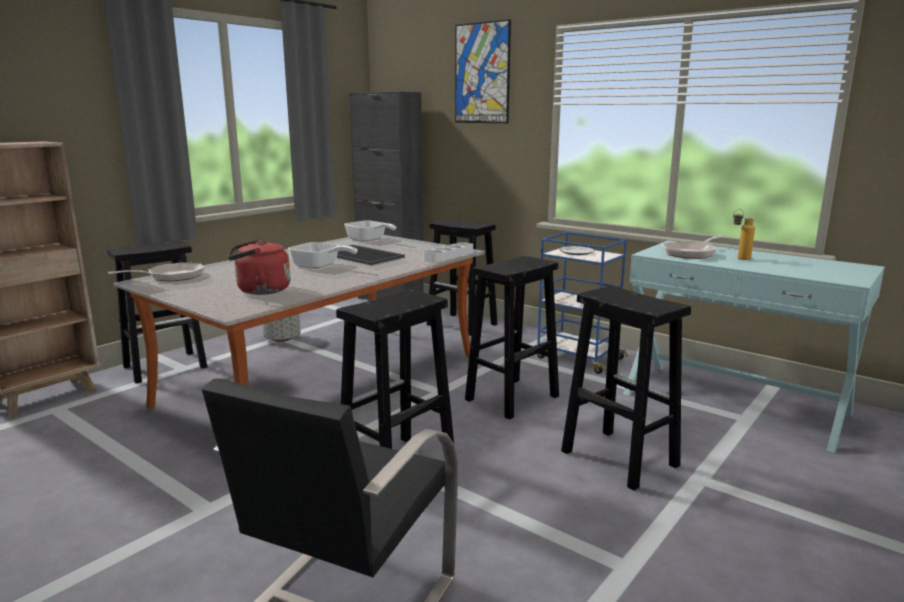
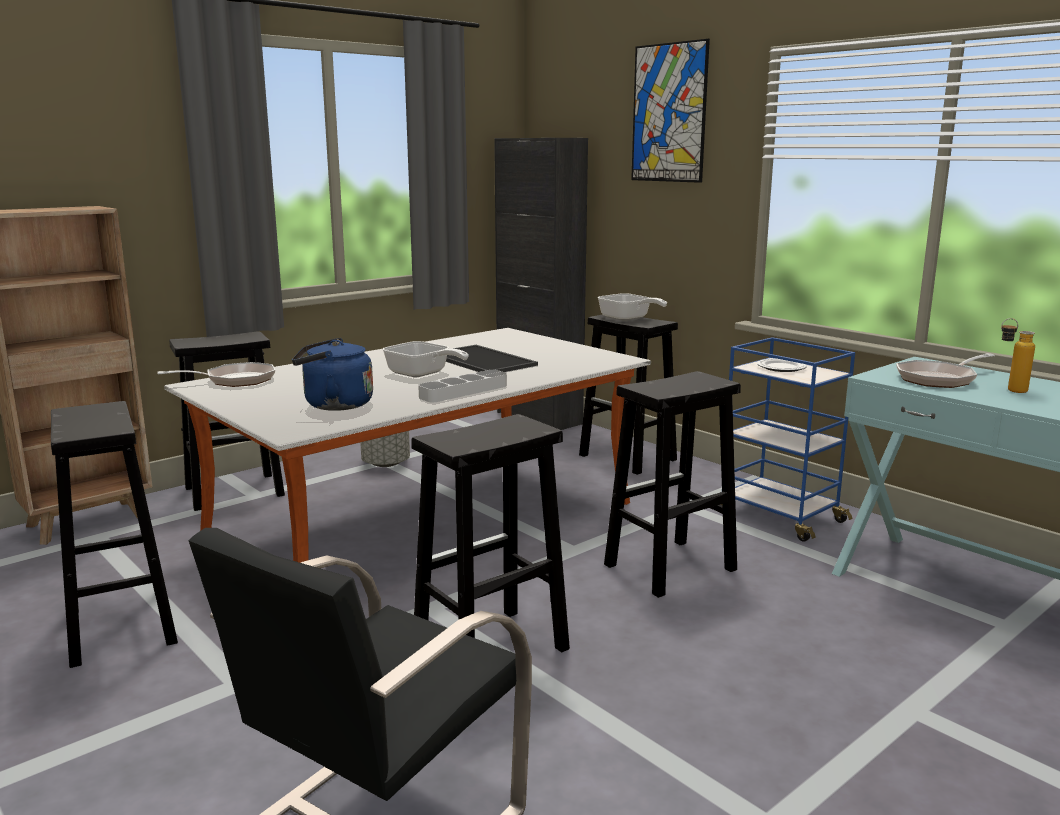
camera: 10 degrees right, 0 degrees up
red kettle [228,239,291,295] -> blue kettle [292,338,373,411]
frying pan [344,220,396,242] -> frying pan moved to [597,293,667,321]
grey tray [423,242,473,263] -> grey tray moved to [418,370,507,402]
black stool [561,286,691,491] -> black stool moved to [51,401,178,668]

